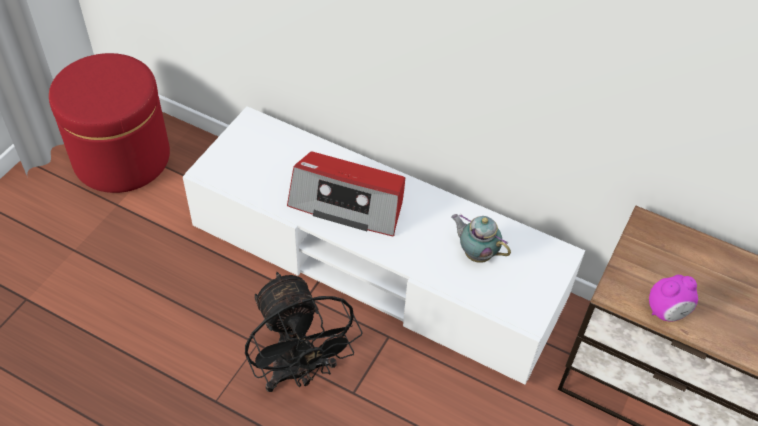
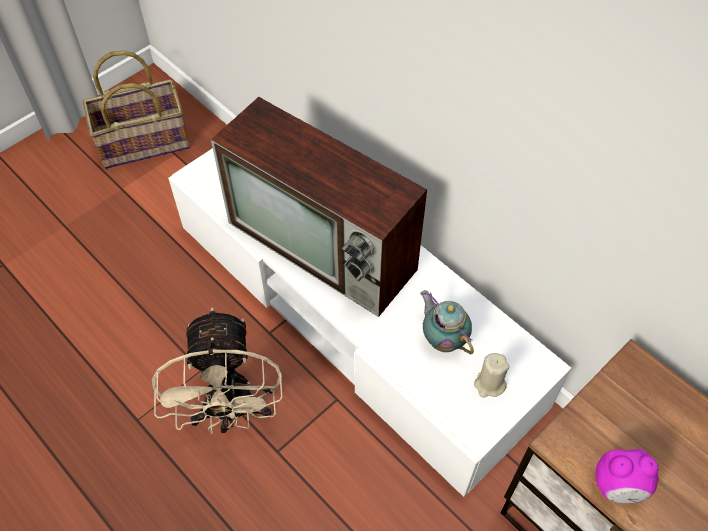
camera: 20 degrees right, 5 degrees up
red ottoman [49,53,170,193] -> basket [83,50,190,169]
black fan [245,272,363,392] -> beige fan [152,307,283,434]
radio [287,151,405,237] -> television [211,97,427,317]
none -> beige candle [474,353,510,398]

